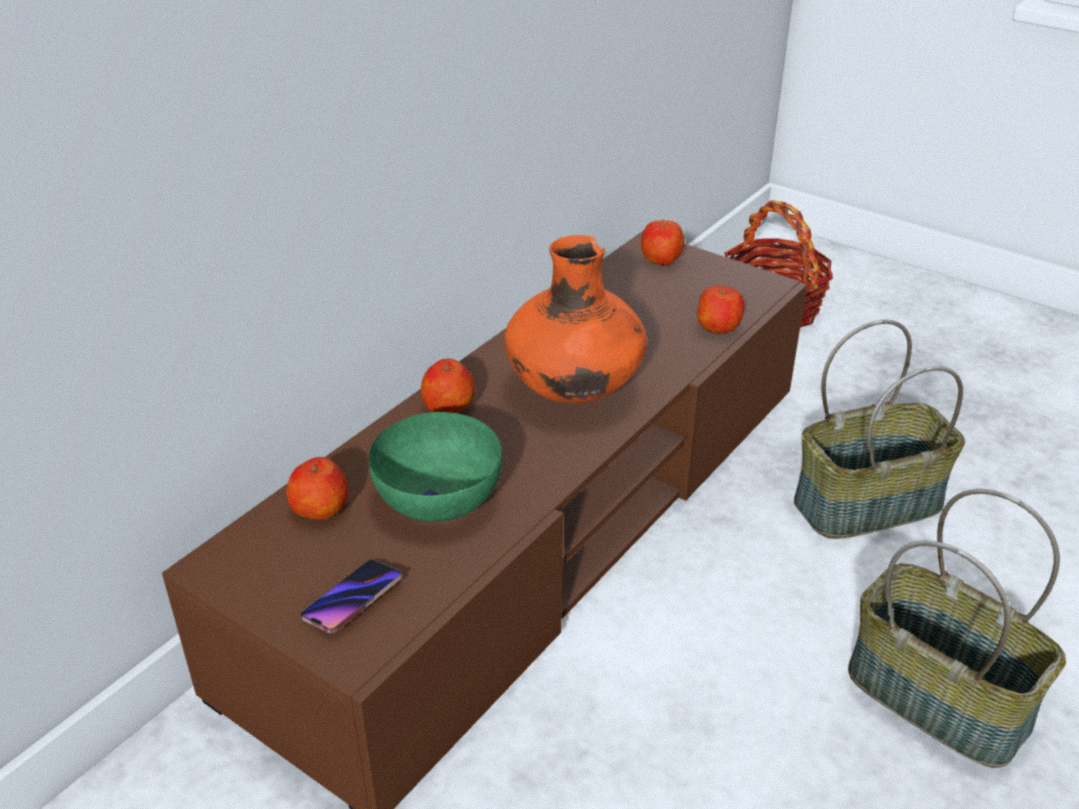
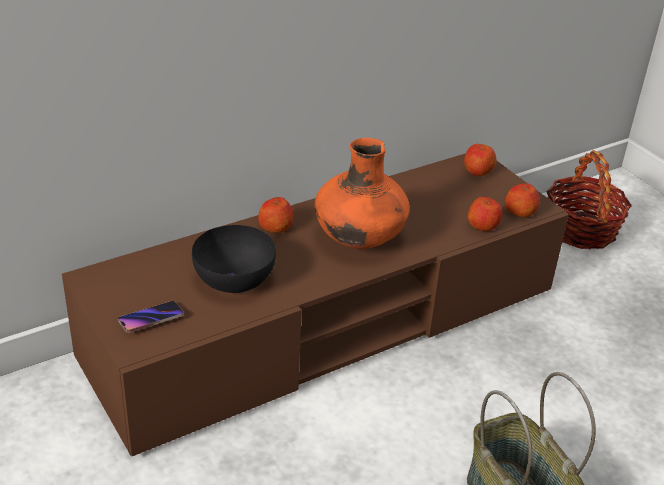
camera: 20 degrees right, 0 degrees up
apple [286,457,348,520] -> apple moved to [505,183,540,217]
green bowl [369,412,502,522] -> black bowl [192,225,276,293]
basket [794,320,965,539] -> none

